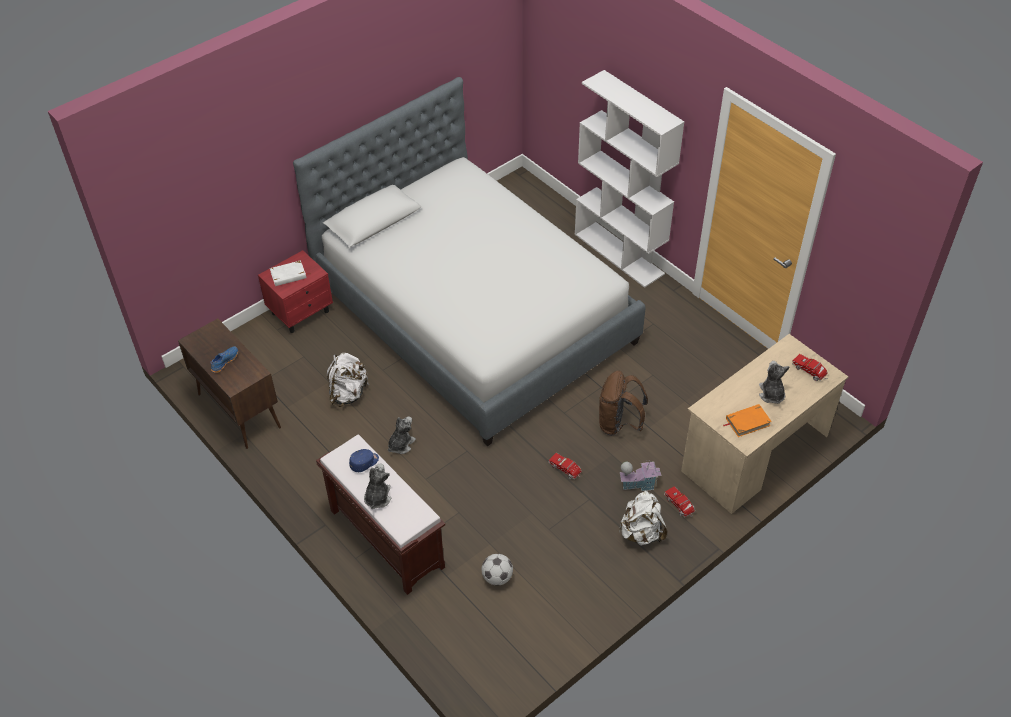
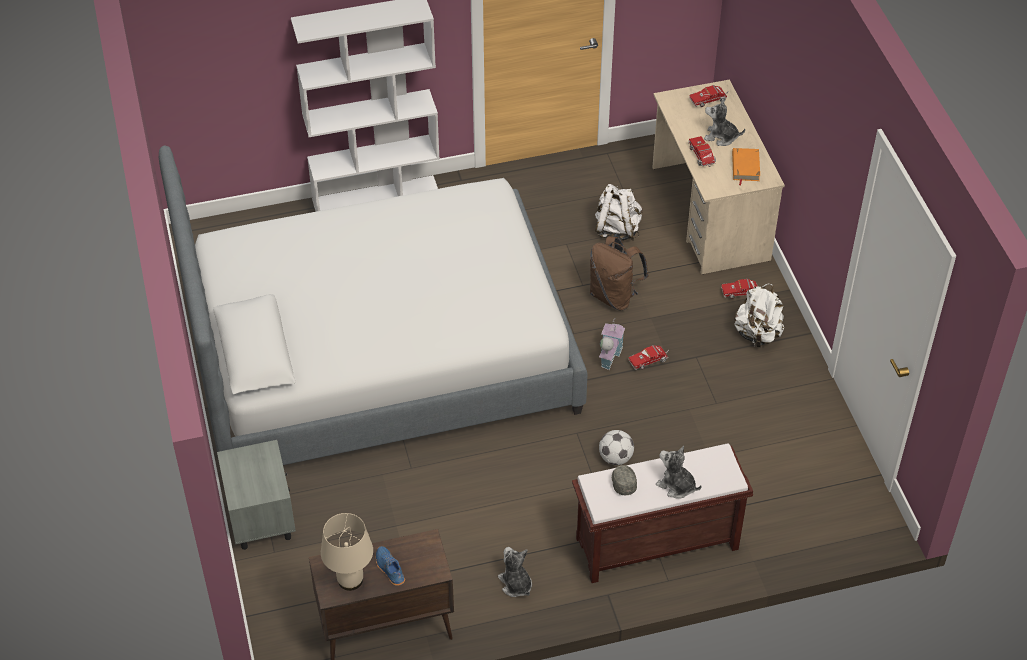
camera: 65 degrees left, 0 degrees up
red nightstand [258,250,333,333] -> grey nightstand [217,440,296,550]
white book [270,260,311,286] -> none
white backpack [327,353,369,407] -> white backpack moved to [595,184,643,241]
blue cap [349,449,379,472] -> grey cap [612,465,637,495]
plush toy [388,416,416,454] -> plush toy moved to [498,547,532,597]
football [482,554,513,586] -> football moved to [599,430,634,465]
toy house [620,460,662,491] -> toy house moved to [599,318,625,370]
none -> beige table lamp [321,513,373,591]
none -> toy truck [688,136,716,167]

